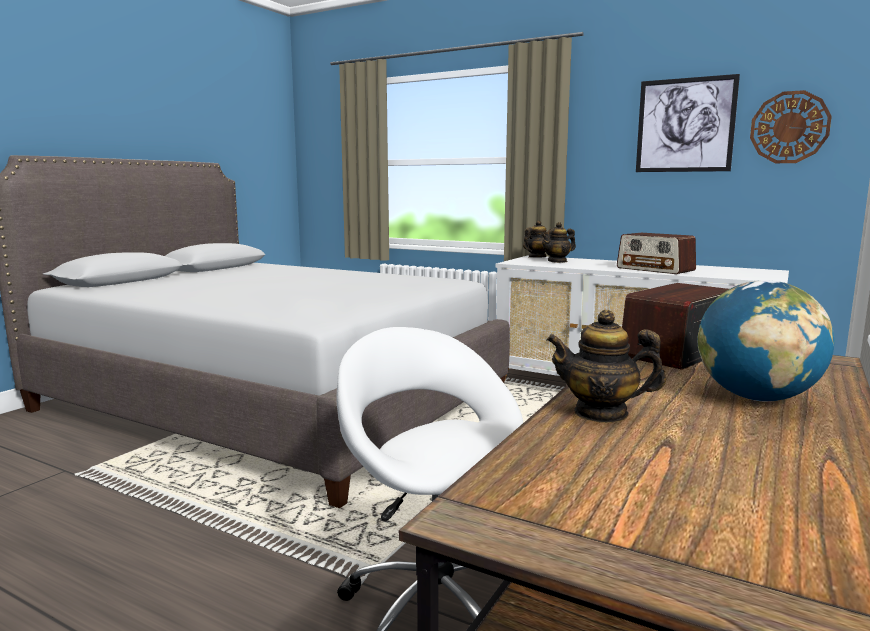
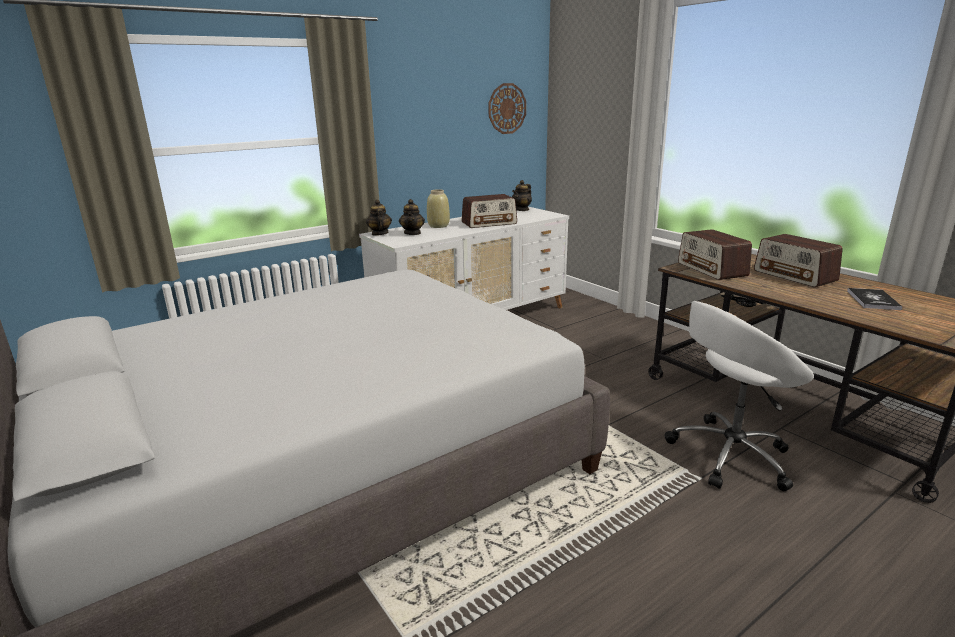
camera: 65 degrees left, 10 degrees up
teapot [546,310,666,423] -> teapot moved to [512,180,532,211]
picture [636,74,740,172] -> none
globe [698,280,834,401] -> radio [754,234,843,287]
none -> beige vase [427,189,450,228]
none -> book [847,288,902,310]

